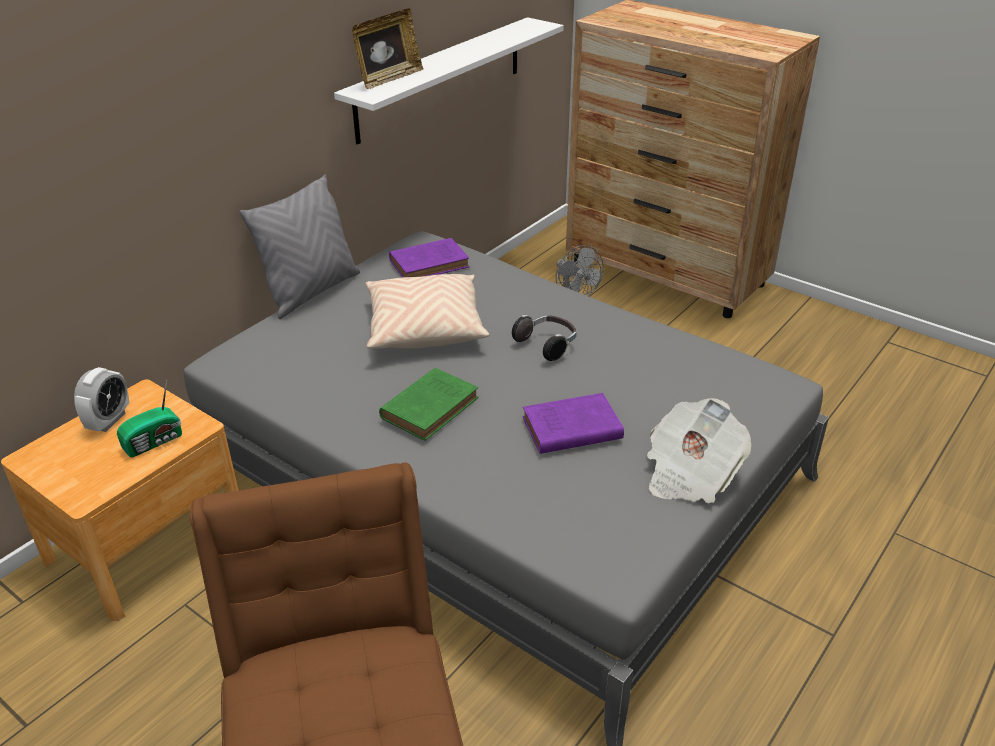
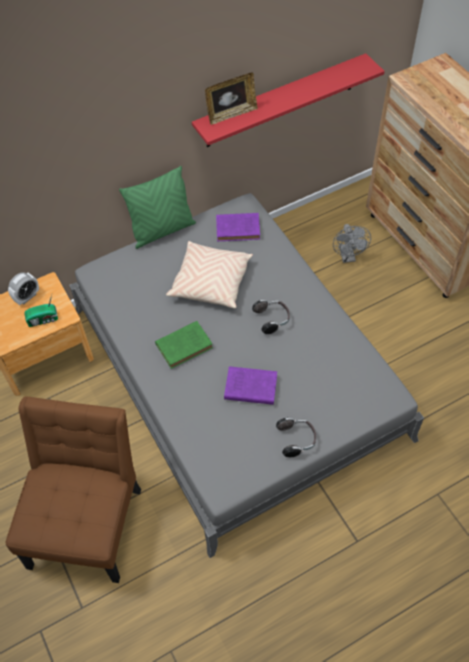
camera: 25 degrees right, 20 degrees up
grey pillow [239,174,360,319] -> green pillow [119,166,196,249]
white shelf [334,17,564,144] -> red shelf [192,53,385,147]
newspaper [647,398,752,503] -> headphones [276,417,316,457]

